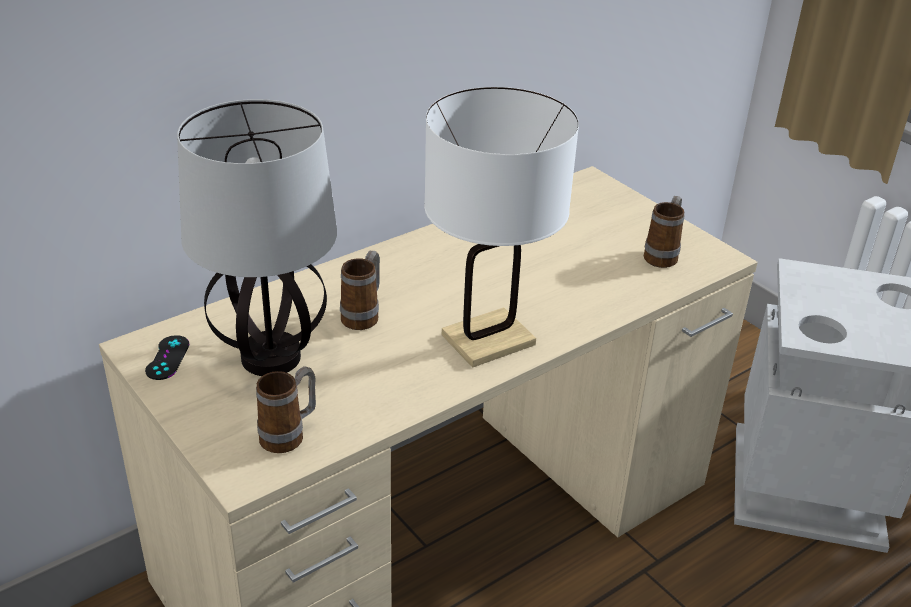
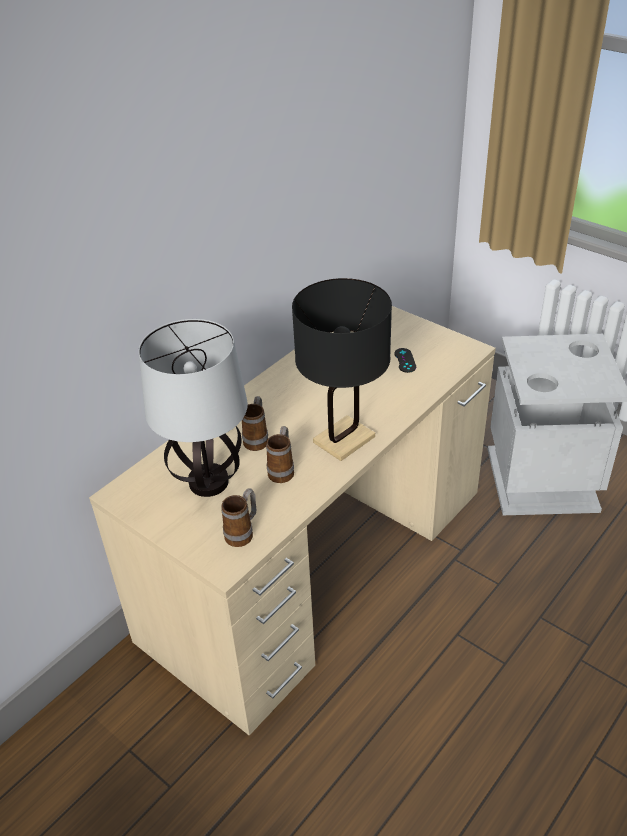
camera: 10 degrees left, 5 degrees up
black game controller [145,335,189,380] -> black game controller moved to [394,348,416,373]
white table lamp [424,87,579,368] -> black table lamp [292,278,392,461]
mug [644,196,685,268] -> mug moved to [266,426,294,483]

